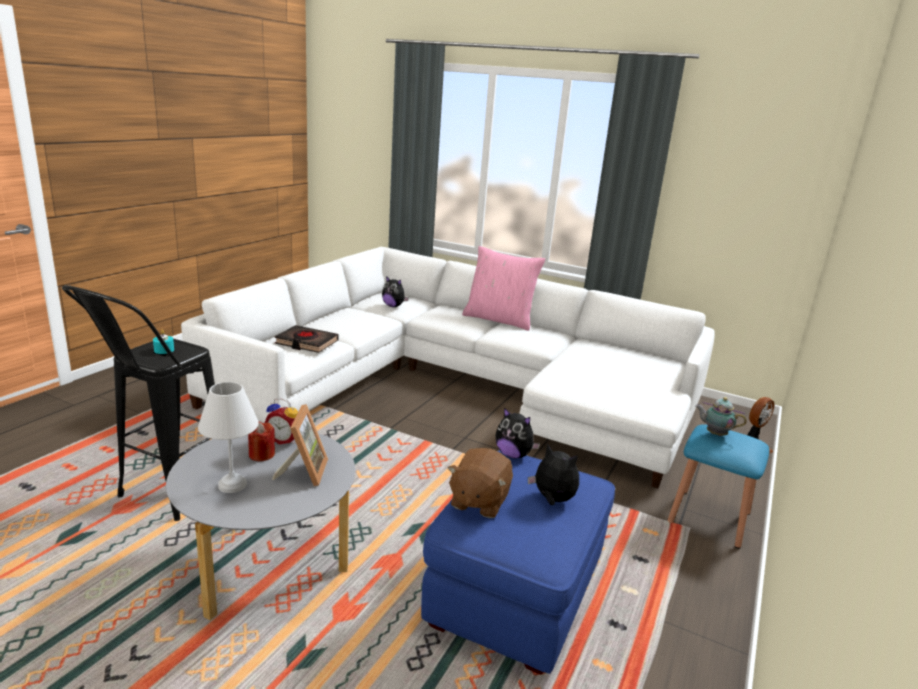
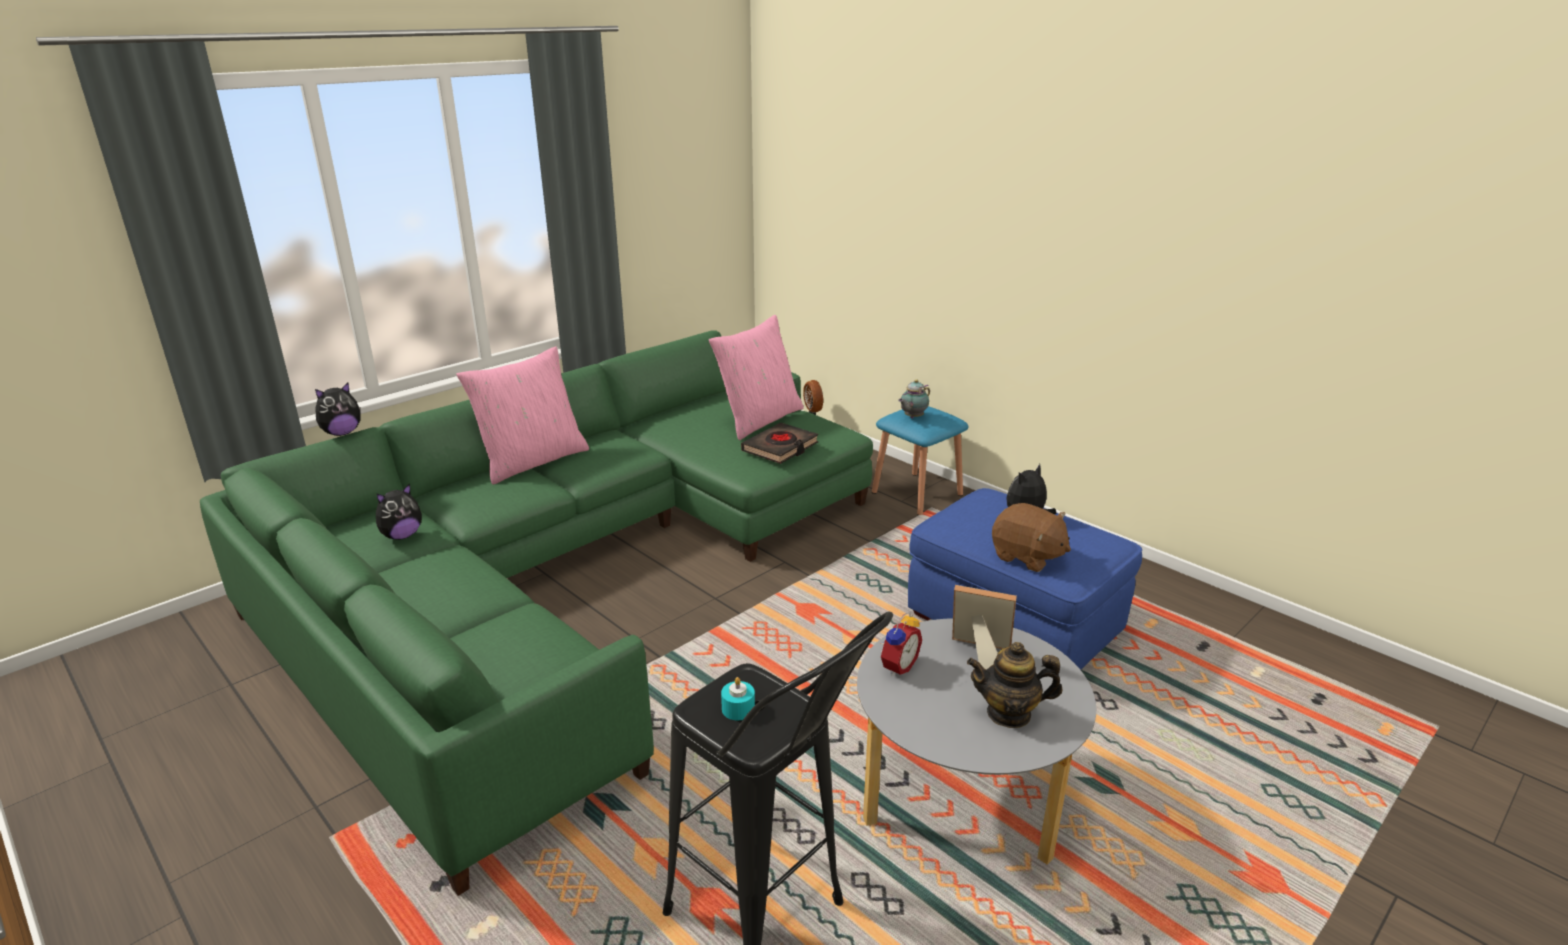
camera: 70 degrees left, 5 degrees up
white sofa [181,247,715,488] -> green sofa [200,330,873,896]
white table lamp [198,382,259,493] -> teapot [967,642,1062,728]
red candle [248,421,275,461] -> none
black book [275,325,339,353] -> black book moved to [741,423,819,464]
plush toy [495,407,540,458] -> plush toy moved to [315,382,360,436]
none -> pink pillow [709,315,804,440]

